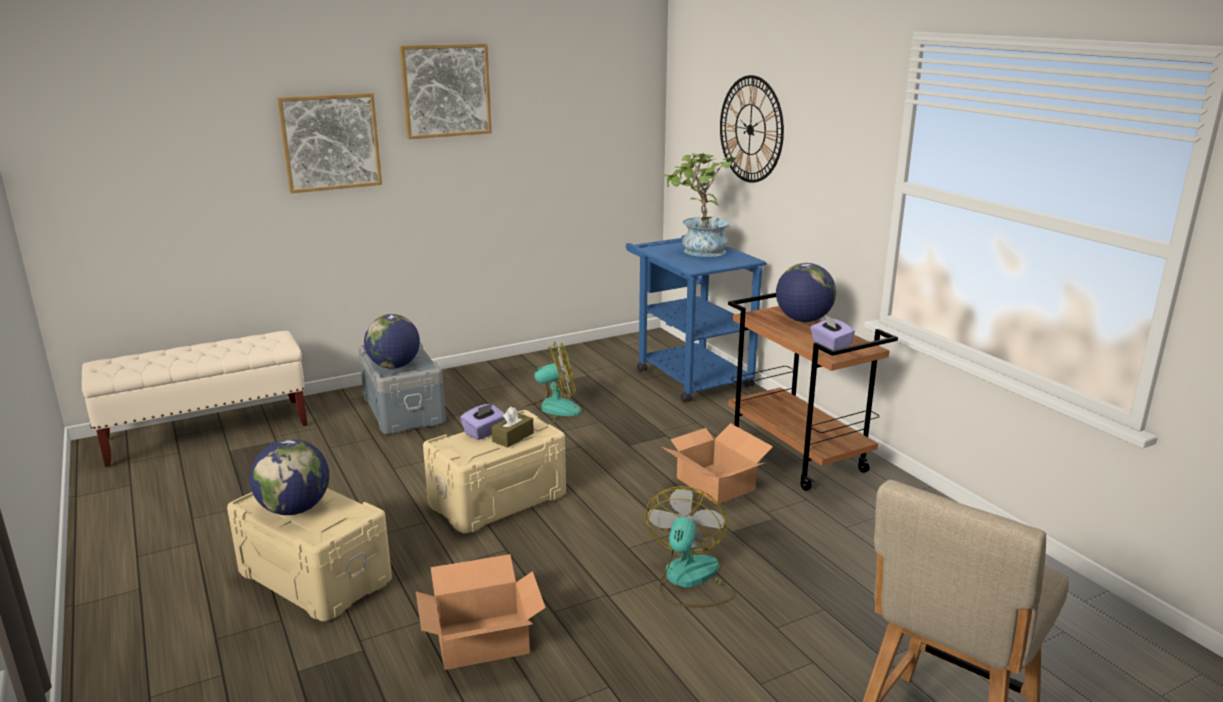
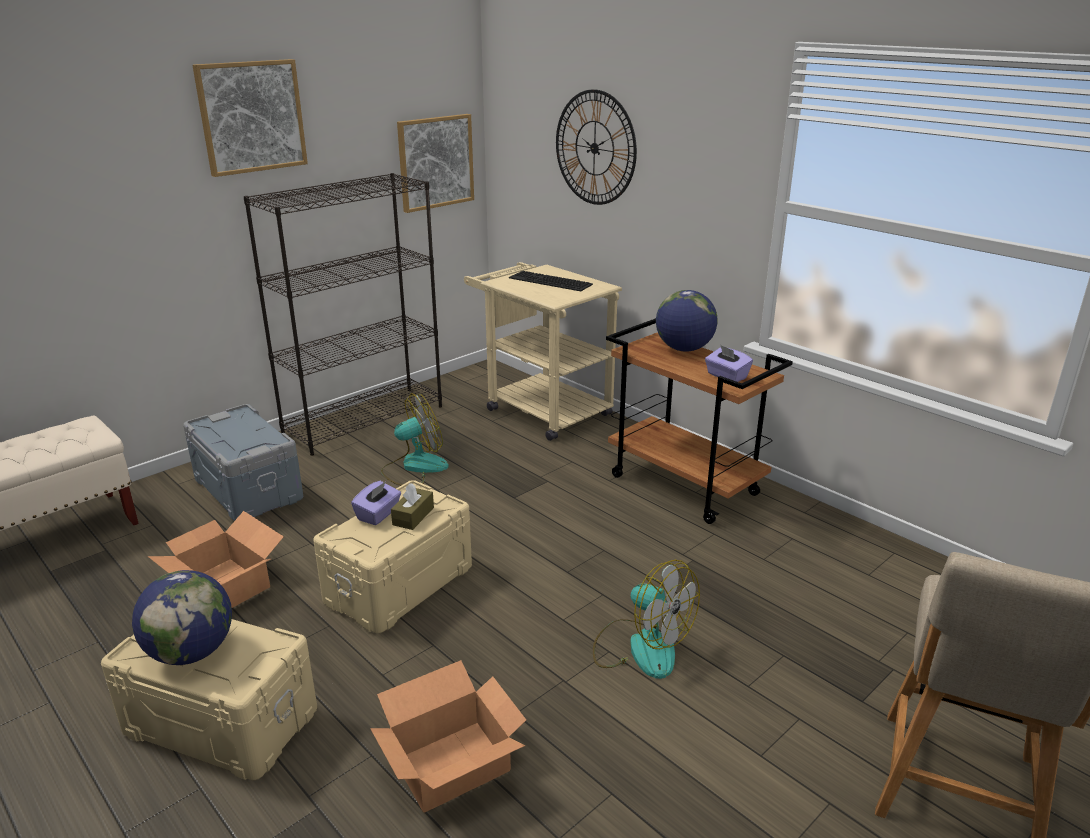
camera: 15 degrees left, 5 degrees up
picture [277,93,382,193] -> picture moved to [397,114,474,213]
globe [364,314,420,369] -> none
blue cart [626,235,766,402] -> beige cart [464,262,622,441]
fan [645,486,736,607] -> fan turned 135 degrees clockwise [593,560,700,679]
potted plant [662,153,738,257] -> keyboard [509,271,593,291]
cardboard box [662,423,773,504] -> cardboard box moved to [148,511,284,608]
none -> black bookcase [244,173,442,456]

